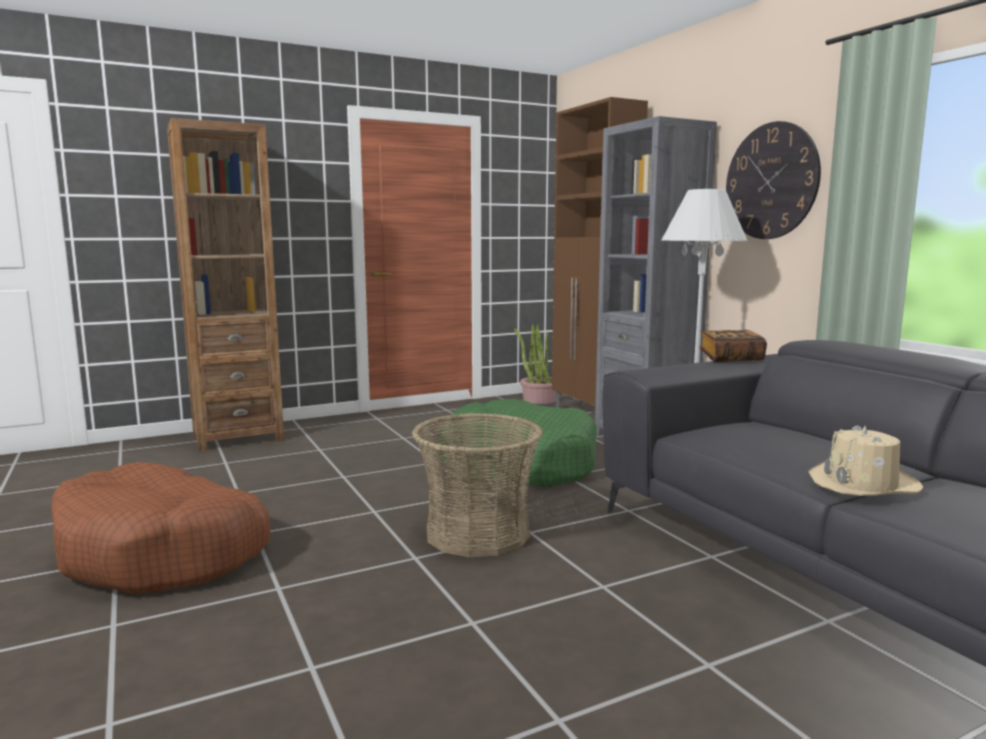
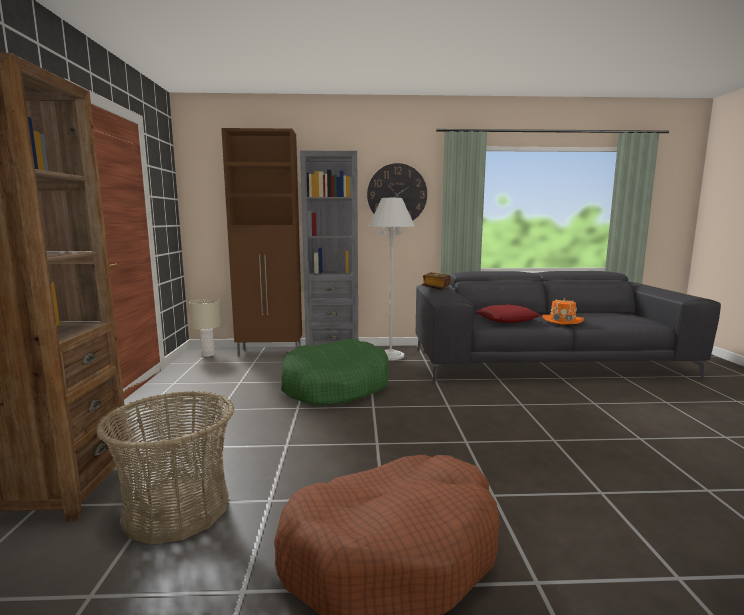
camera: 65 degrees left, 0 degrees up
basket [412,413,543,557] -> basket moved to [96,391,234,545]
potted plant [514,324,556,404] -> beige table lamp [189,299,221,357]
beige hat [808,425,923,496] -> orange hat [543,297,584,324]
none -> red pillow [476,304,540,323]

